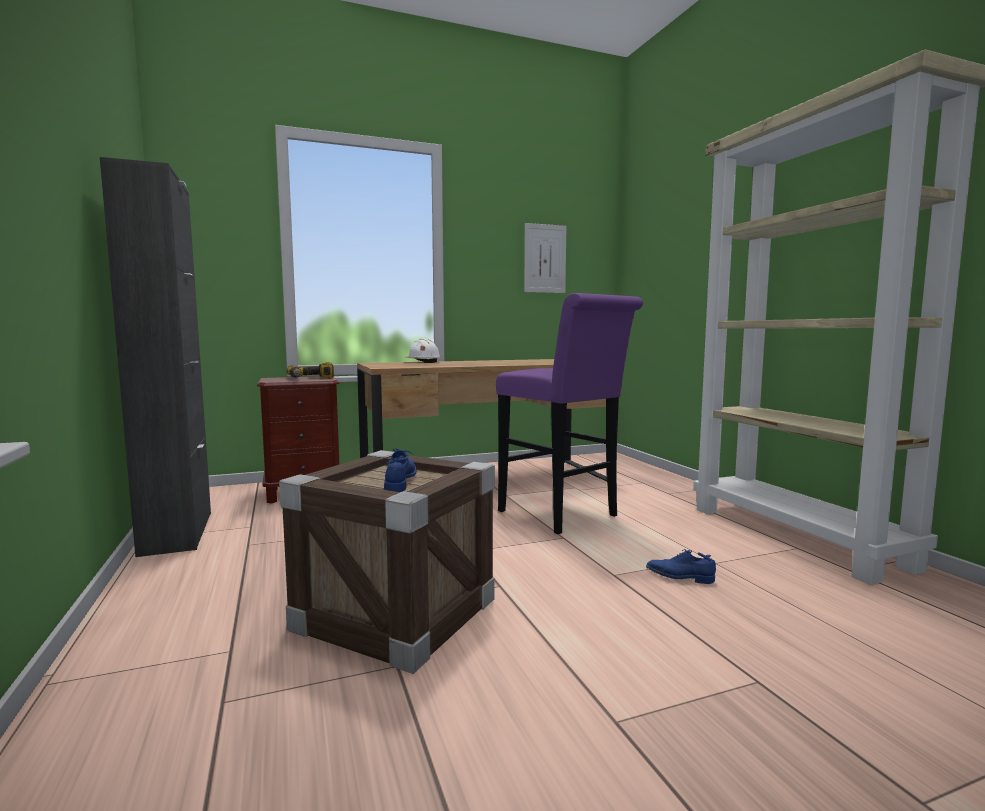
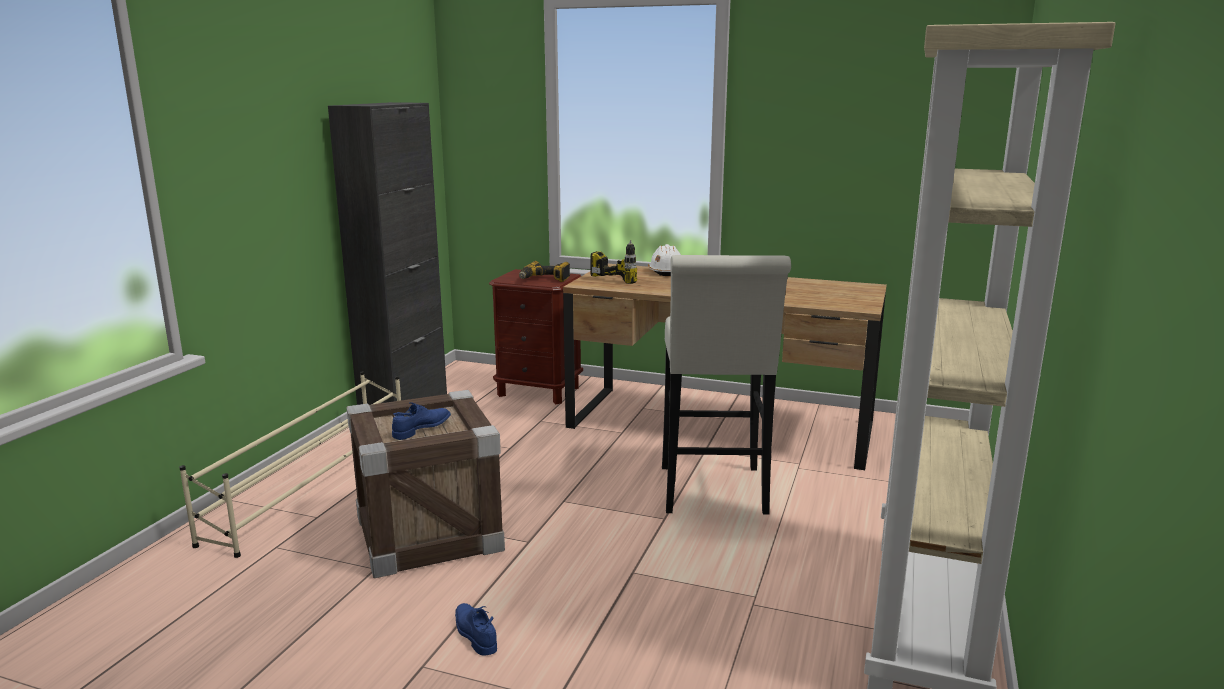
camera: 40 degrees right, 10 degrees up
purple stool [496,293,643,534] -> white stool [662,255,791,515]
picture [524,223,566,293] -> none
blue shoe [646,549,716,584] -> blue shoe moved to [455,603,497,656]
none -> beige shoe rack [179,371,401,558]
none -> power drill [591,240,637,284]

